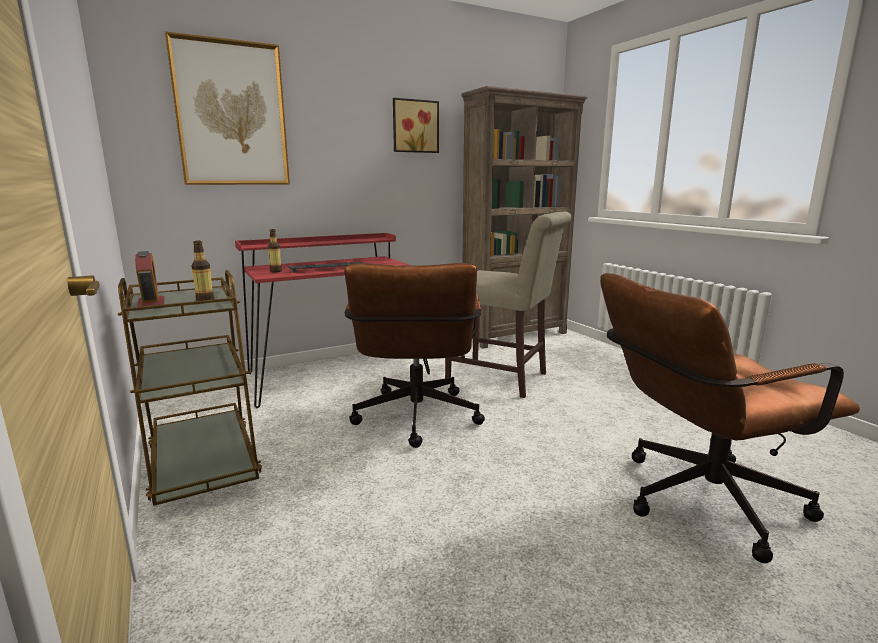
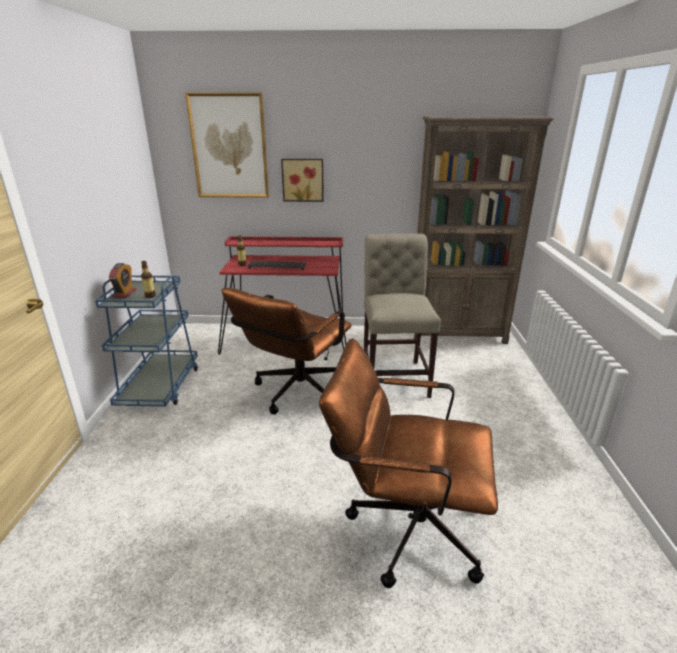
camera: 30 degrees right, 10 degrees up
brown cart [118,270,262,506] -> blue cart [95,275,198,407]
picture [393,98,439,153] -> picture moved to [281,159,324,202]
beige chair [445,212,571,398] -> beige chair turned 150 degrees counterclockwise [364,233,441,398]

